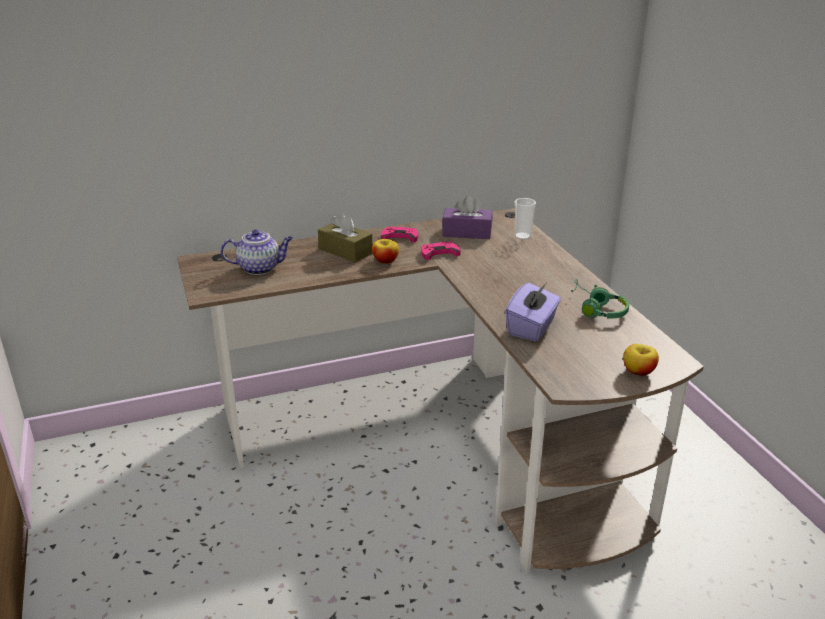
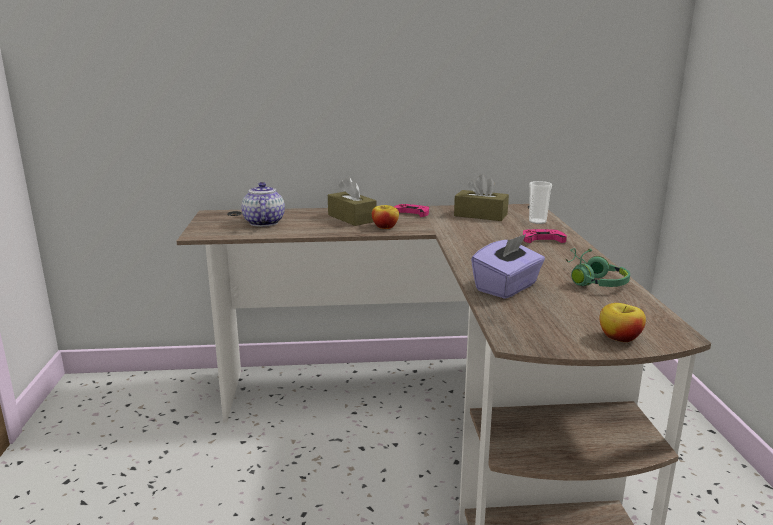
camera: 15 degrees right, 10 degrees down
teapot [221,229,293,275] -> teapot turned 105 degrees counterclockwise [241,182,285,227]
pink game controller [422,242,460,260] -> pink game controller moved to [523,229,567,243]
purple tissue box [442,195,492,239] -> brown tissue box [454,175,509,221]

